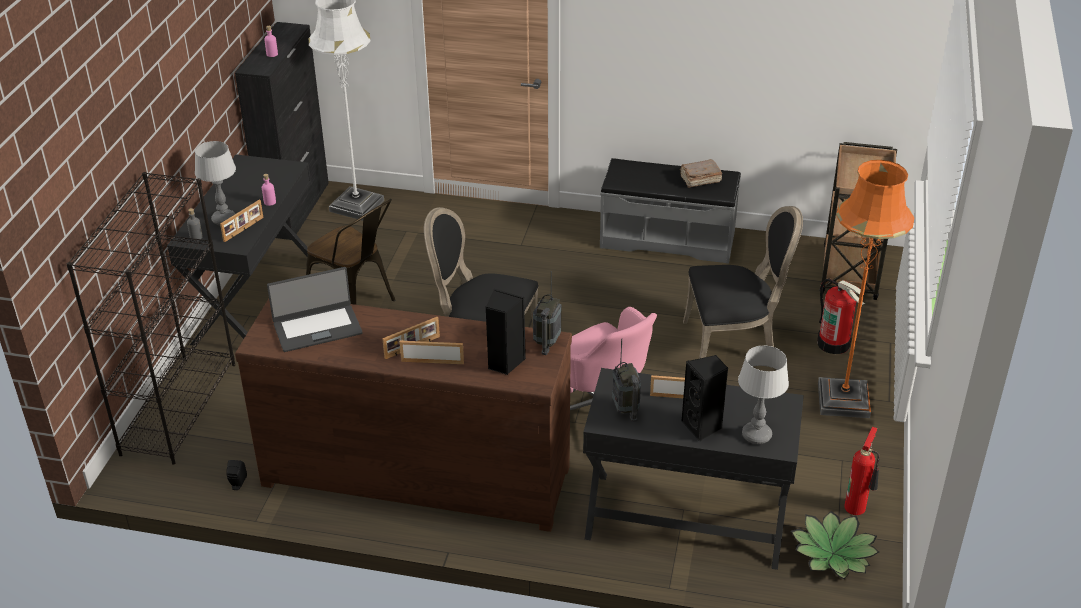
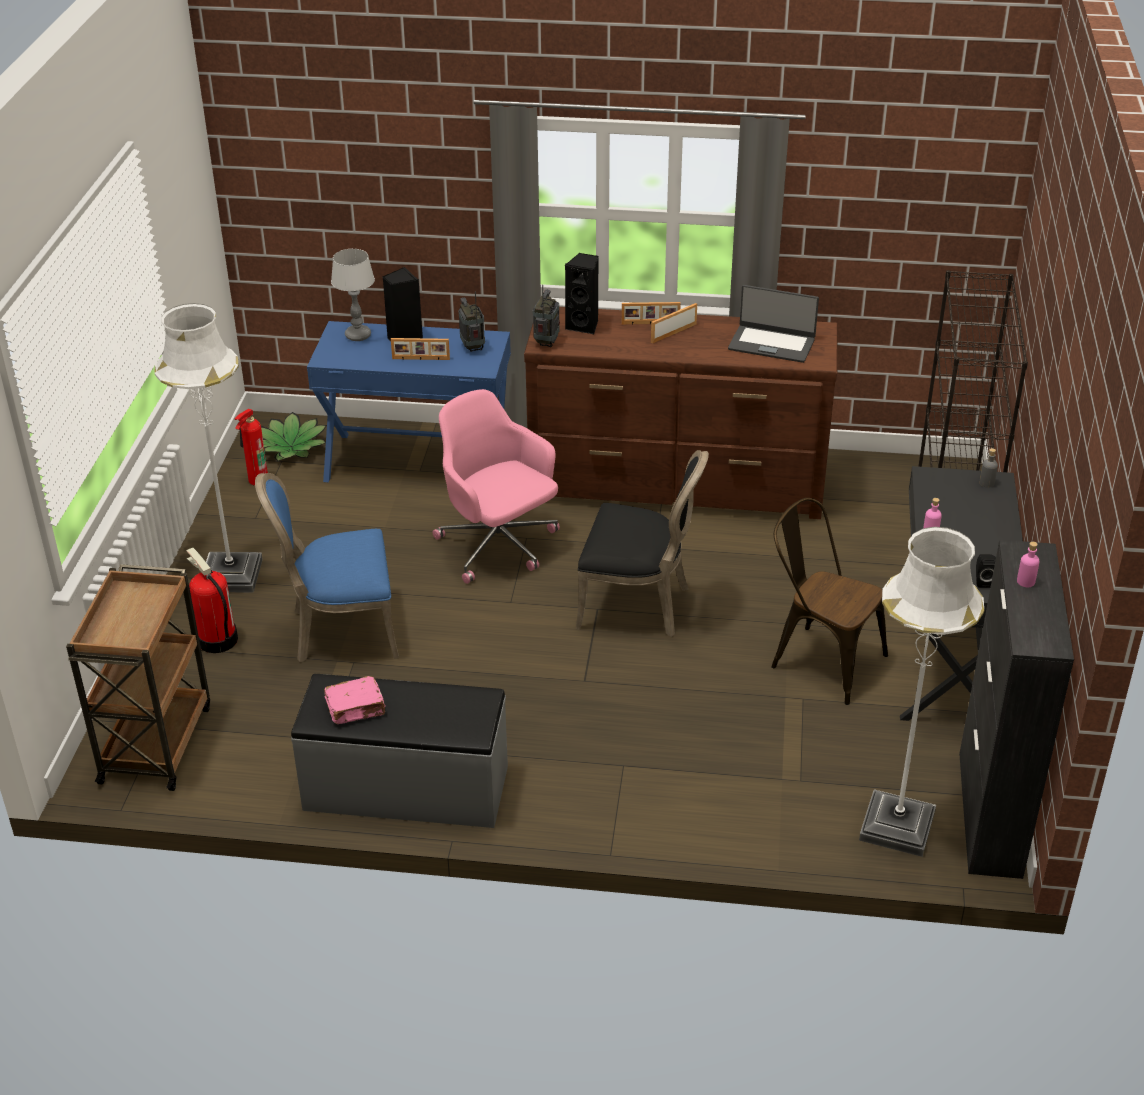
camera: 175 degrees right, 0 degrees up
table lamp [195,141,236,225] -> none
picture frame [220,200,263,242] -> none
black speaker [226,460,247,490] -> black speaker moved to [976,554,996,588]
laptop [267,267,363,352] -> laptop turned 135 degrees counterclockwise [728,285,819,363]
black desk [583,368,804,570] -> blue desk [307,321,511,482]
brown book [680,159,722,188] -> pink book [324,676,386,724]
black chair [683,206,803,359] -> blue chair [255,473,399,663]
orange floor lamp [818,160,915,418] -> white floor lamp [155,303,263,593]

